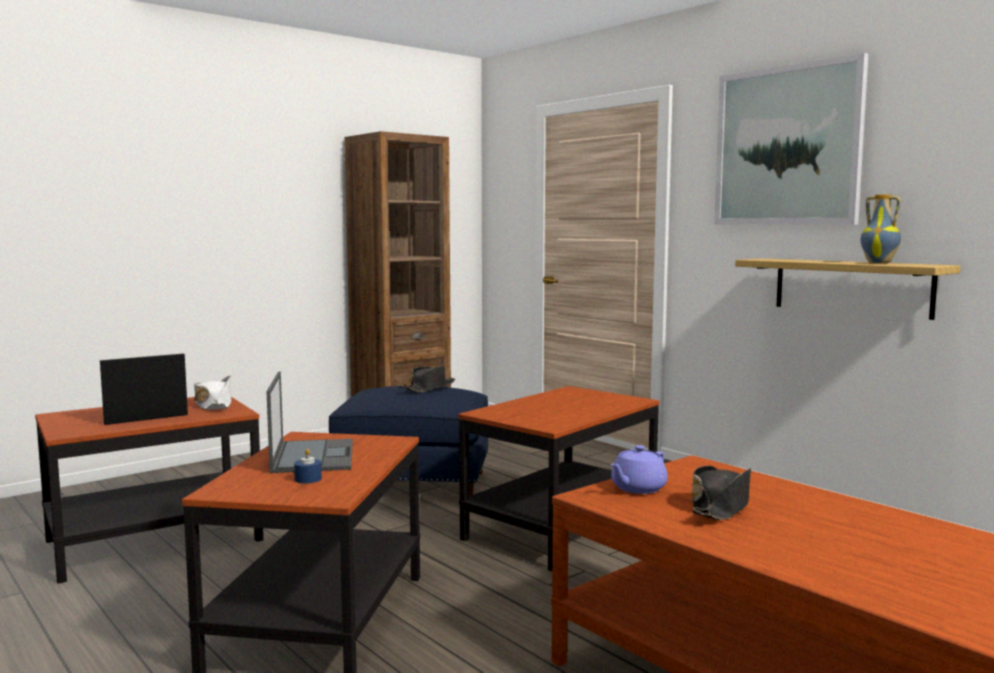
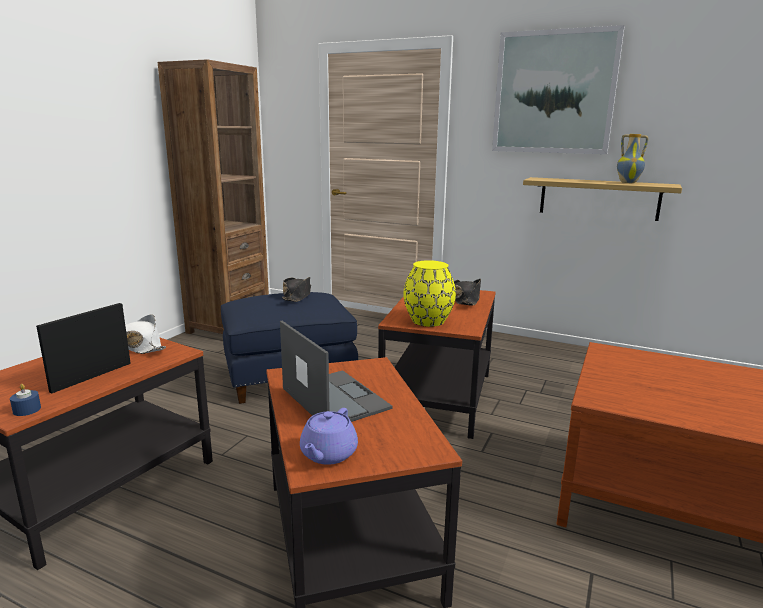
camera: 25 degrees left, 10 degrees up
blue candle [294,449,322,483] -> blue candle moved to [10,384,41,416]
purple teapot [611,445,668,494] -> purple teapot moved to [300,408,358,465]
black hat [691,466,751,520] -> black hat moved to [454,279,481,306]
none -> yellow vase [403,260,456,327]

